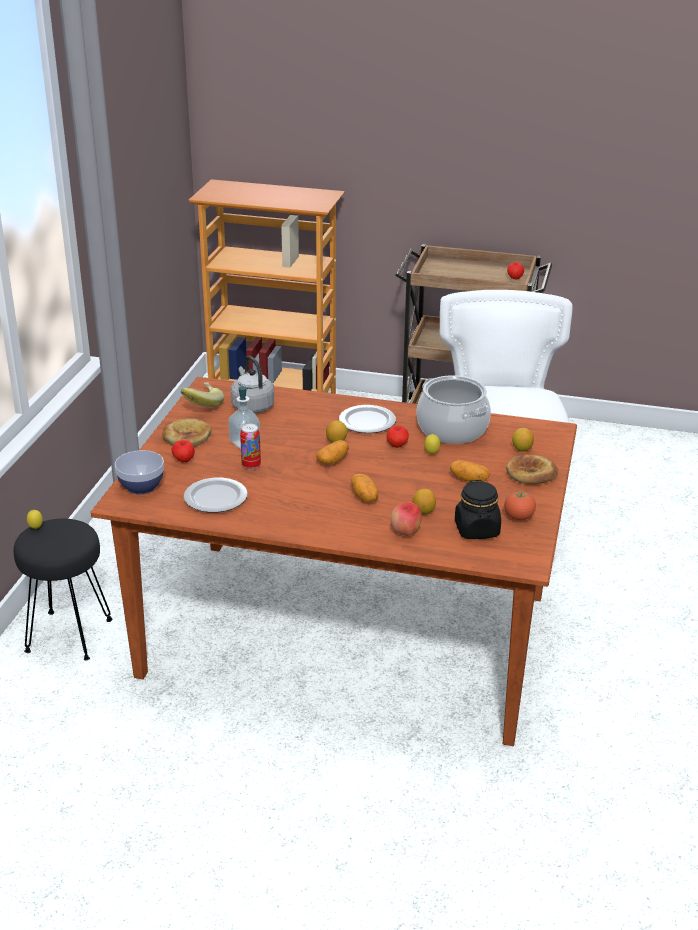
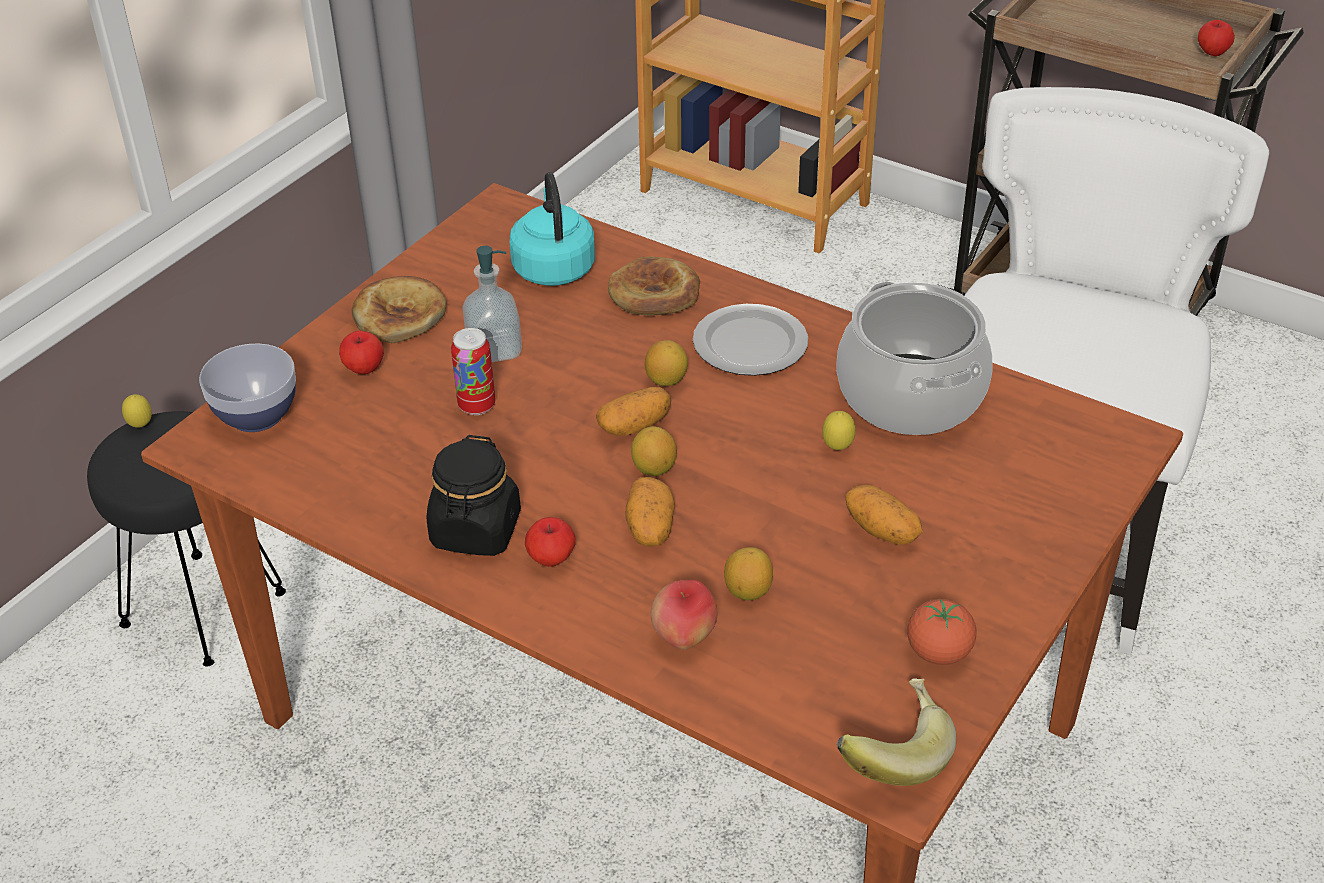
camera: 20 degrees right, 10 degrees up
banana [181,382,224,407] -> banana moved to [837,678,956,786]
plate [184,478,248,513] -> none
grey kettle [231,356,274,413] -> turquoise kettle [509,172,595,286]
apple [387,425,409,448] -> apple moved to [525,517,576,567]
black jar [455,480,501,539] -> black jar moved to [427,435,521,556]
bread [506,455,558,485] -> bread moved to [608,256,700,315]
lemon [512,428,534,451] -> lemon moved to [631,426,677,476]

